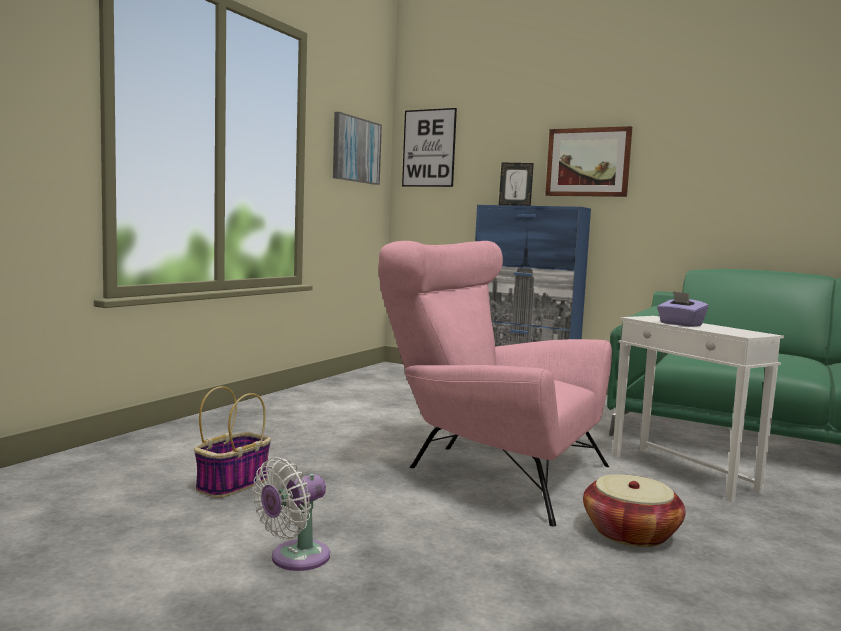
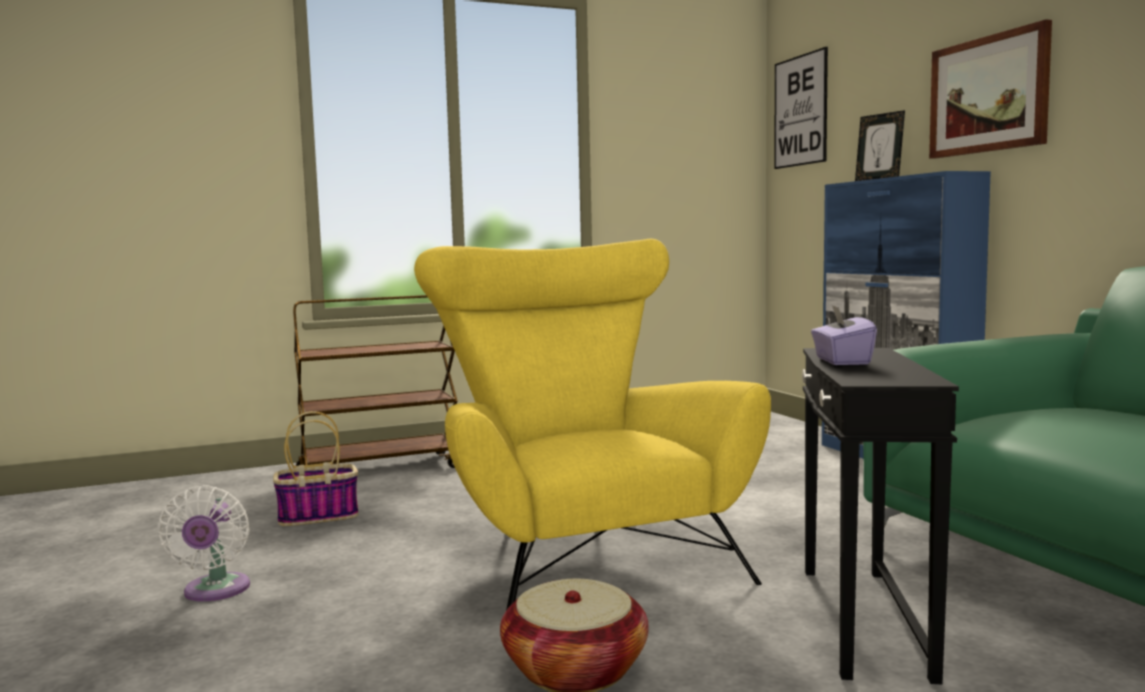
camera: 40 degrees right, 0 degrees up
white fan [253,457,330,571] -> white fan turned 90 degrees counterclockwise [158,485,250,602]
picture [333,112,382,185] -> none
pink armchair [378,241,612,526] -> yellow armchair [414,239,771,610]
white side table [613,316,784,502] -> black side table [802,348,959,684]
none -> brown cart [293,295,458,468]

